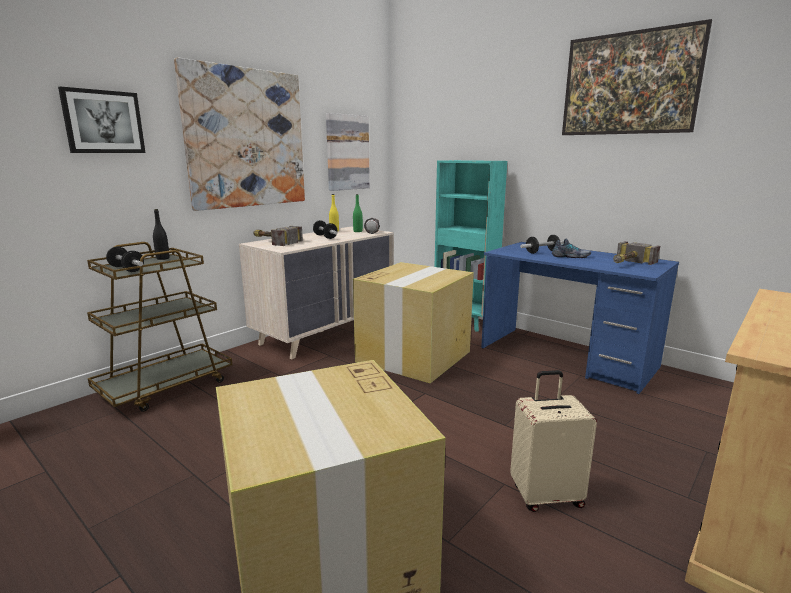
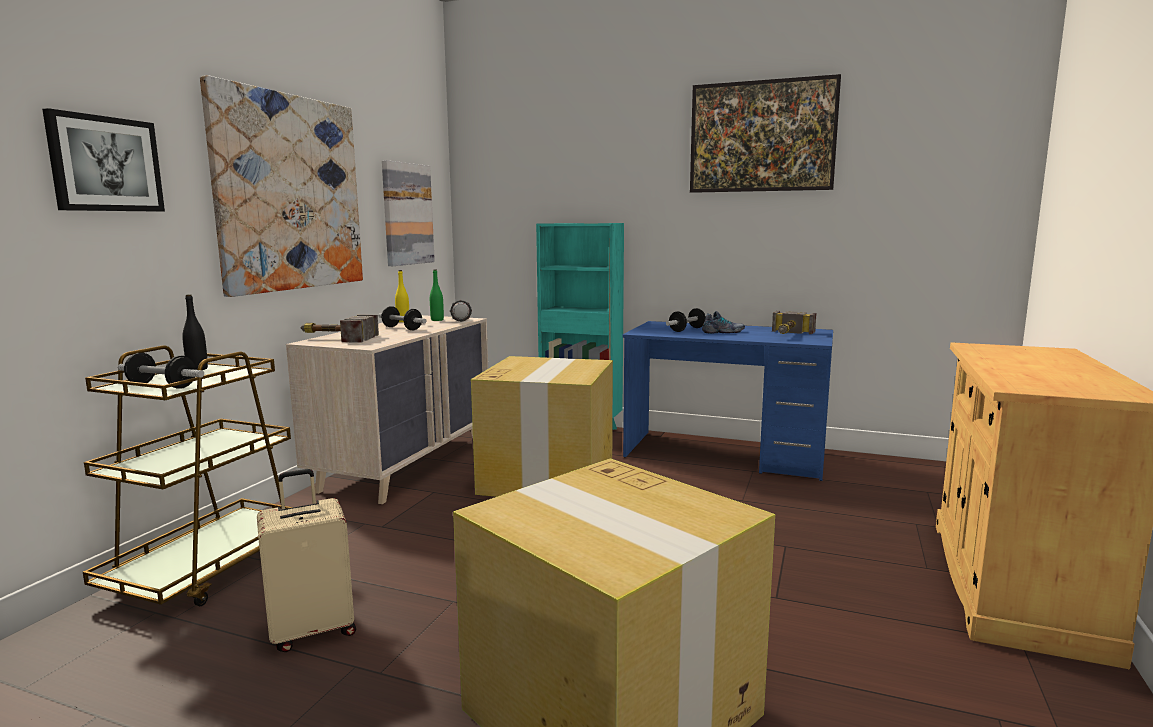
camera: 20 degrees left, 5 degrees down
beige suitcase [510,370,597,512] -> beige suitcase moved to [257,469,356,652]

